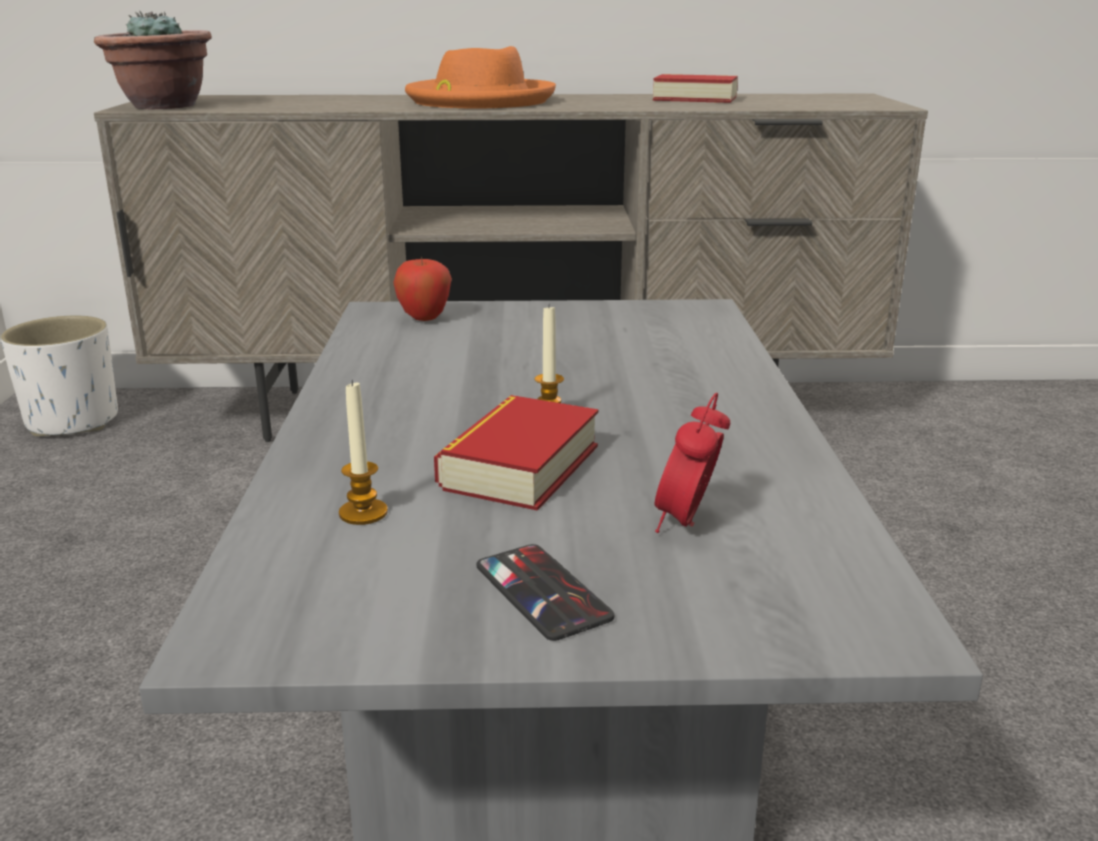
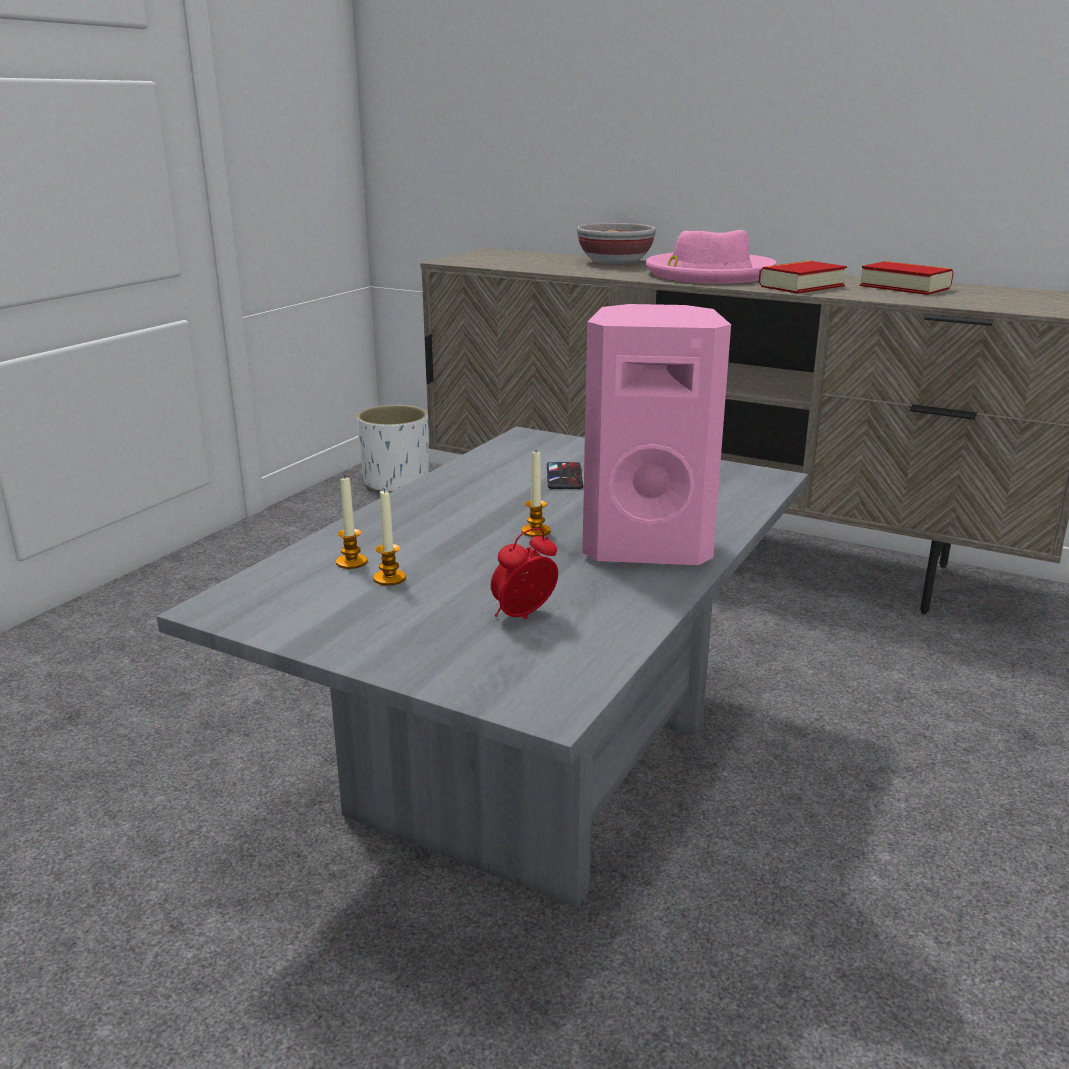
camera: 30 degrees right, 0 degrees up
potted plant [94,11,212,109] -> none
apple [393,256,452,321] -> none
orange hat [405,46,556,108] -> pink hat [646,230,777,283]
book [434,395,598,511] -> book moved to [759,261,847,294]
phone [476,544,614,641] -> phone moved to [547,462,583,489]
none -> candle [373,489,406,586]
none -> bowl [577,223,656,264]
none -> pink speaker [582,304,731,565]

